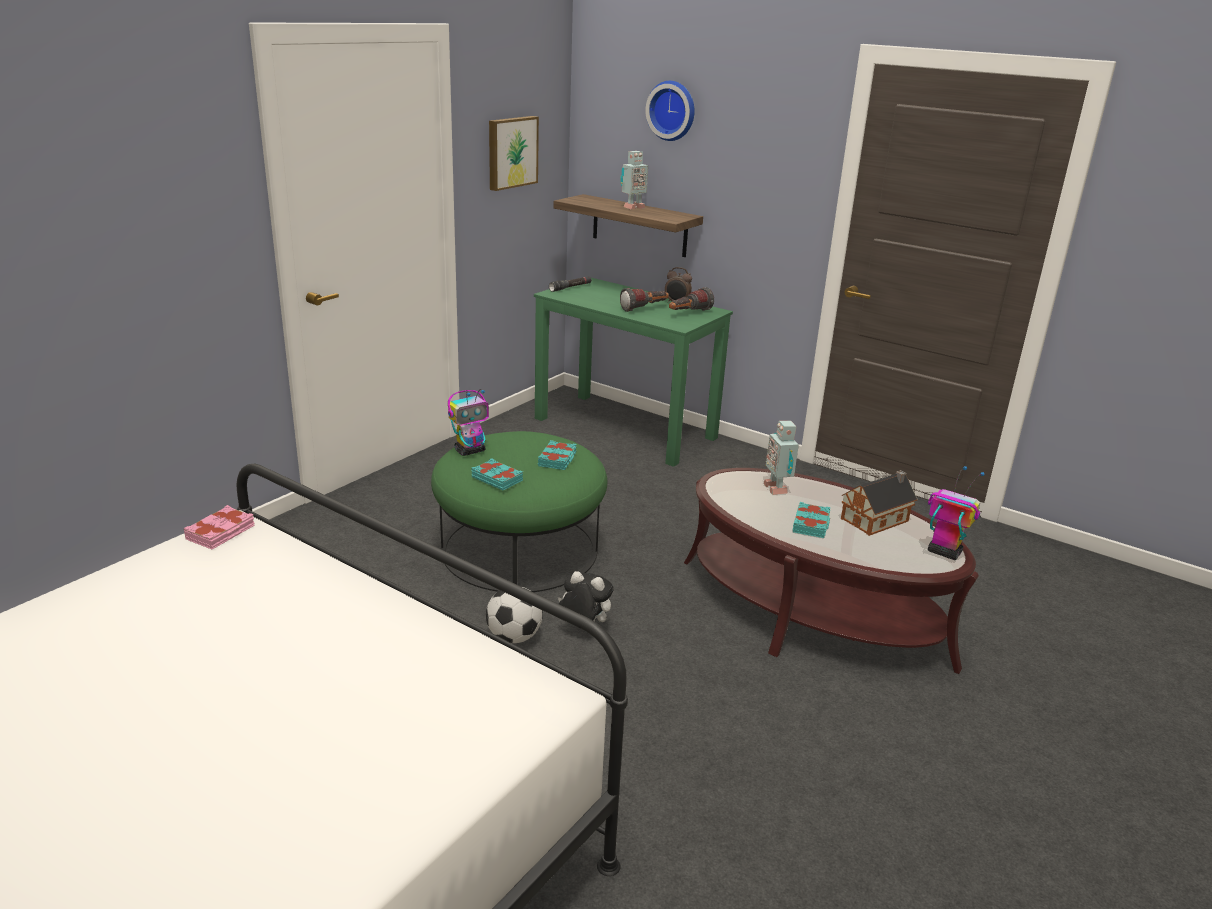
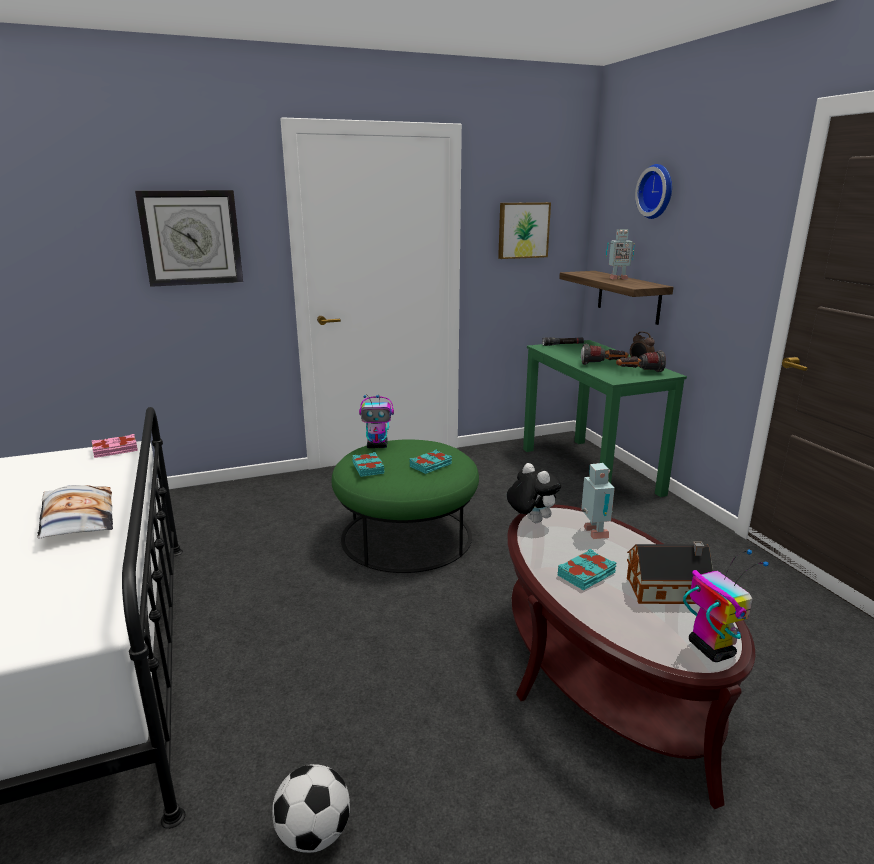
camera: 35 degrees right, 5 degrees down
football [486,587,543,643] -> football moved to [272,764,350,853]
plush toy [558,571,614,622] -> plush toy moved to [507,463,561,523]
toy robot [763,421,799,495] -> toy robot turned 150 degrees clockwise [581,463,615,539]
none -> pillow [37,485,113,539]
none -> wall clock [135,190,243,287]

